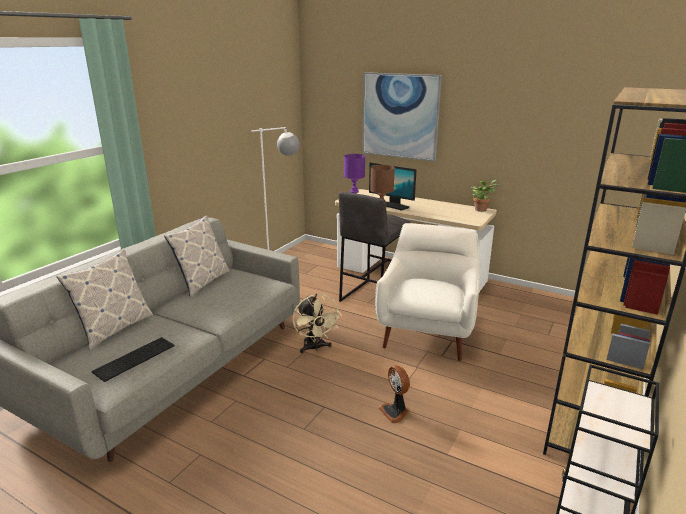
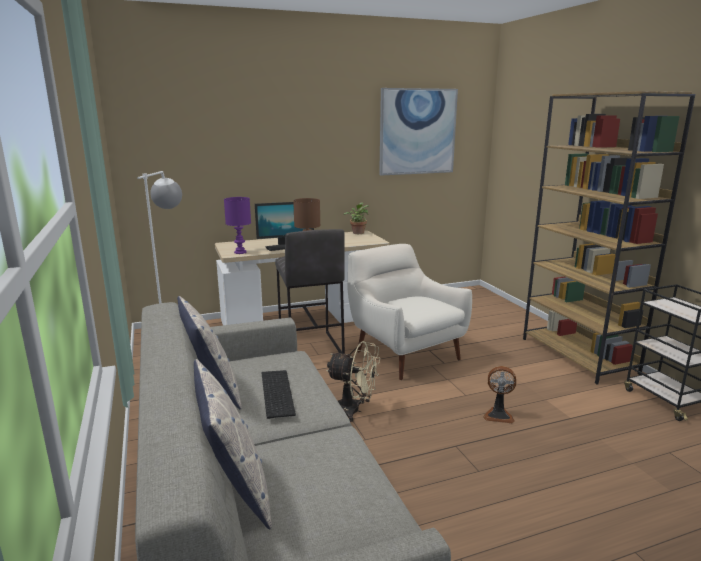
camera: 50 degrees left, 5 degrees down
keyboard [92,337,175,382] -> keyboard moved to [262,370,296,419]
picture [362,72,442,161] -> picture moved to [379,88,458,176]

